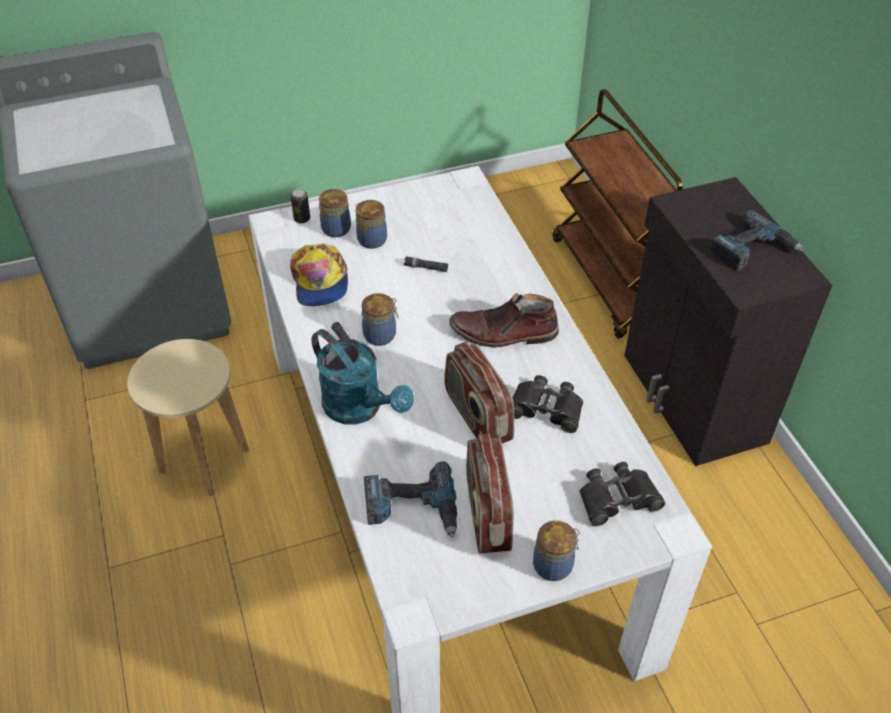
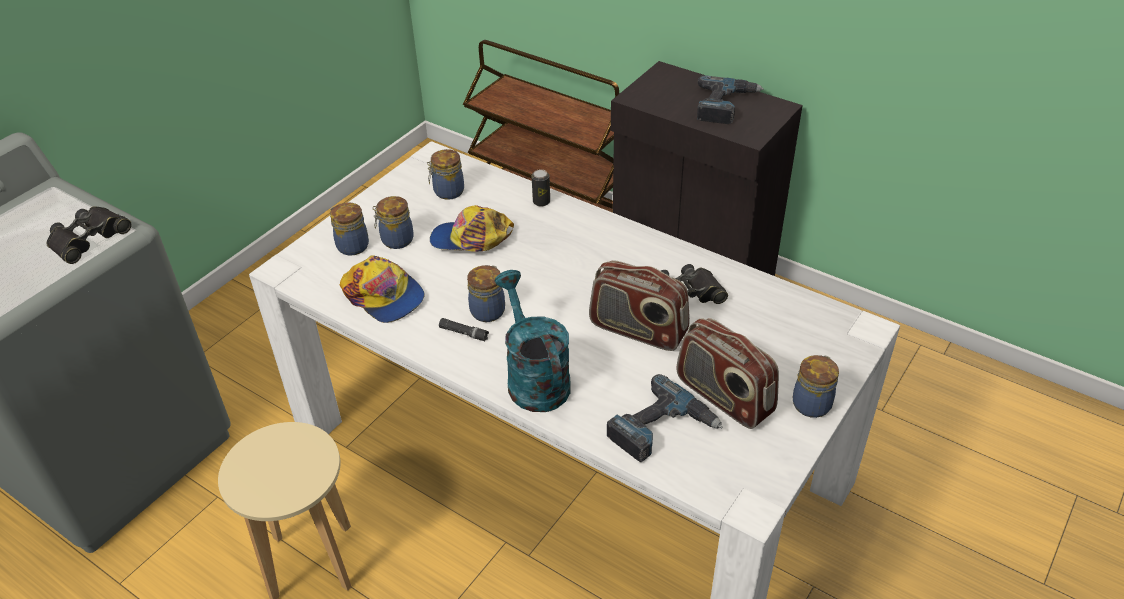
camera: 35 degrees left, 5 degrees down
can [290,189,310,223] -> can moved to [532,169,550,207]
turquoise watering can [312,329,414,425] -> turquoise watering can turned 120 degrees counterclockwise [494,270,571,412]
black flashlight [404,256,448,272] -> cap [430,205,514,252]
brown boot [449,293,559,347] -> none
black binoculars [579,462,665,526] -> black binoculars moved to [46,207,132,264]
none -> jar [427,149,464,200]

